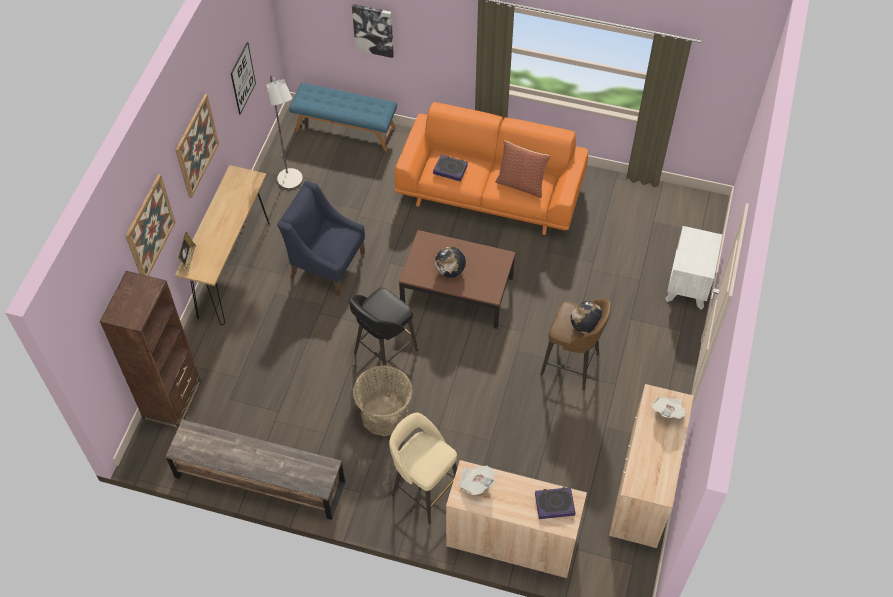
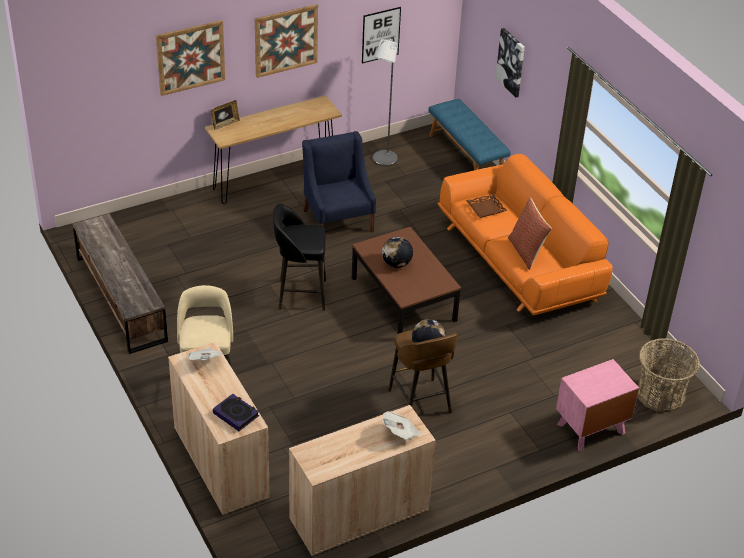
camera: 45 degrees right, 15 degrees down
brown bookcase [100,271,201,429] -> none
basket [353,365,413,436] -> basket moved to [637,338,700,412]
book [433,155,468,181] -> brown tray [466,194,507,218]
white nightstand [665,226,723,310] -> pink nightstand [556,359,639,451]

